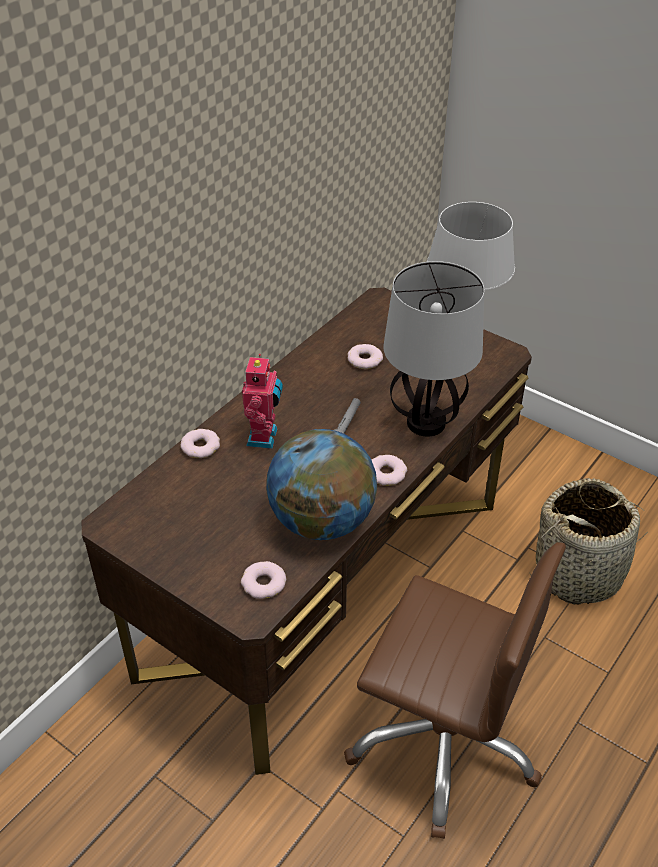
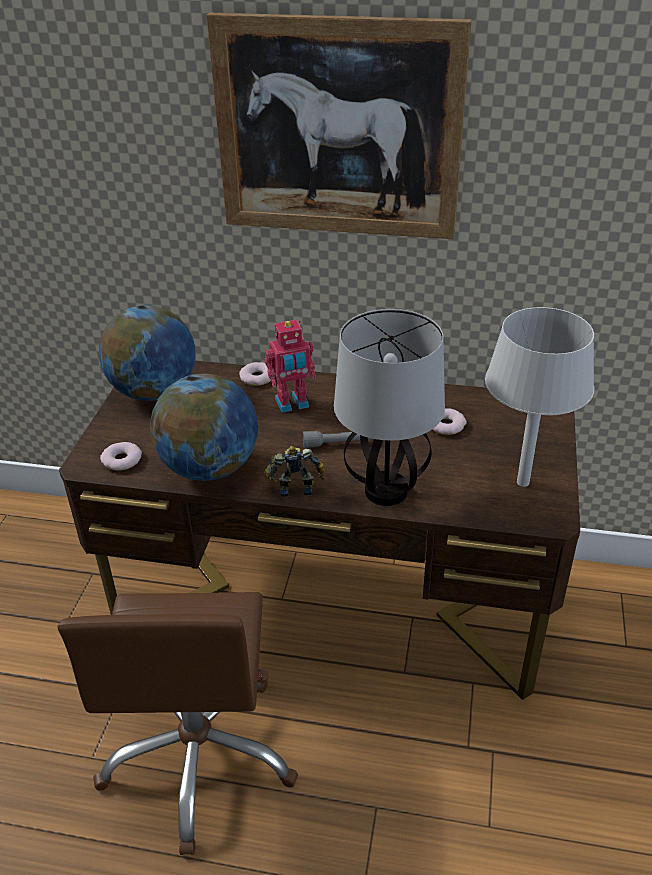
camera: 65 degrees right, 5 degrees down
donut [372,455,407,486] -> toy robot [264,446,325,497]
basket [529,478,648,605] -> none
none -> globe [99,305,196,401]
none -> picture [207,13,472,239]

